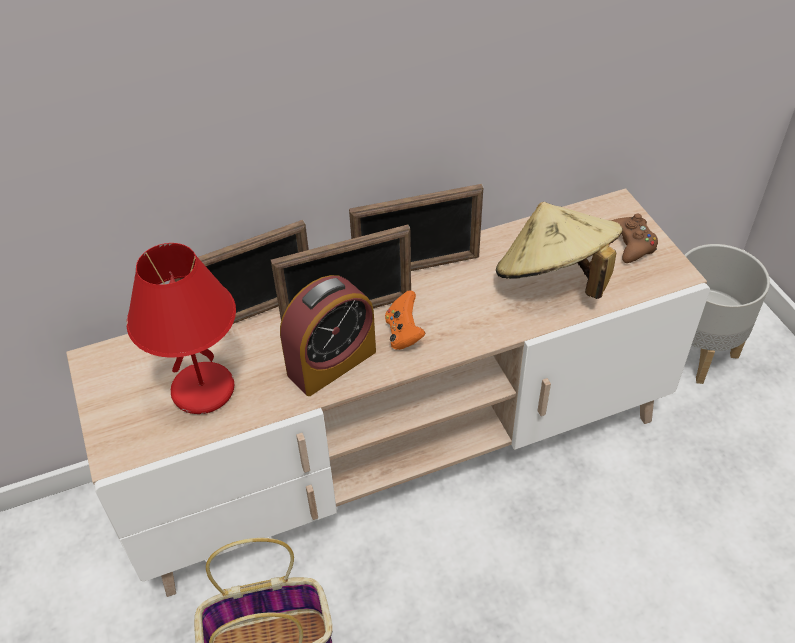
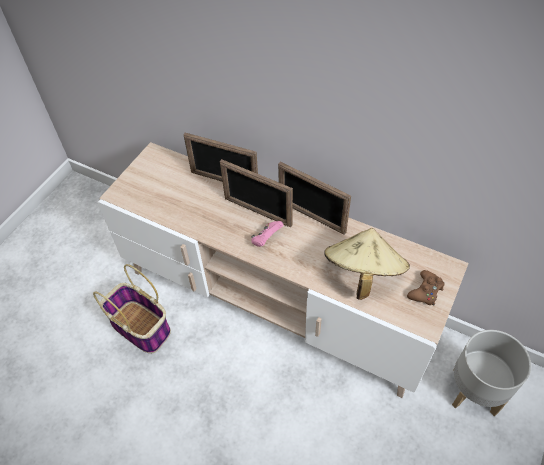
camera: 50 degrees right, 5 degrees up
red table lamp [126,243,236,414] -> none
alarm clock [280,275,376,396] -> none
orange game controller [385,291,425,350] -> pink game controller [251,221,284,247]

